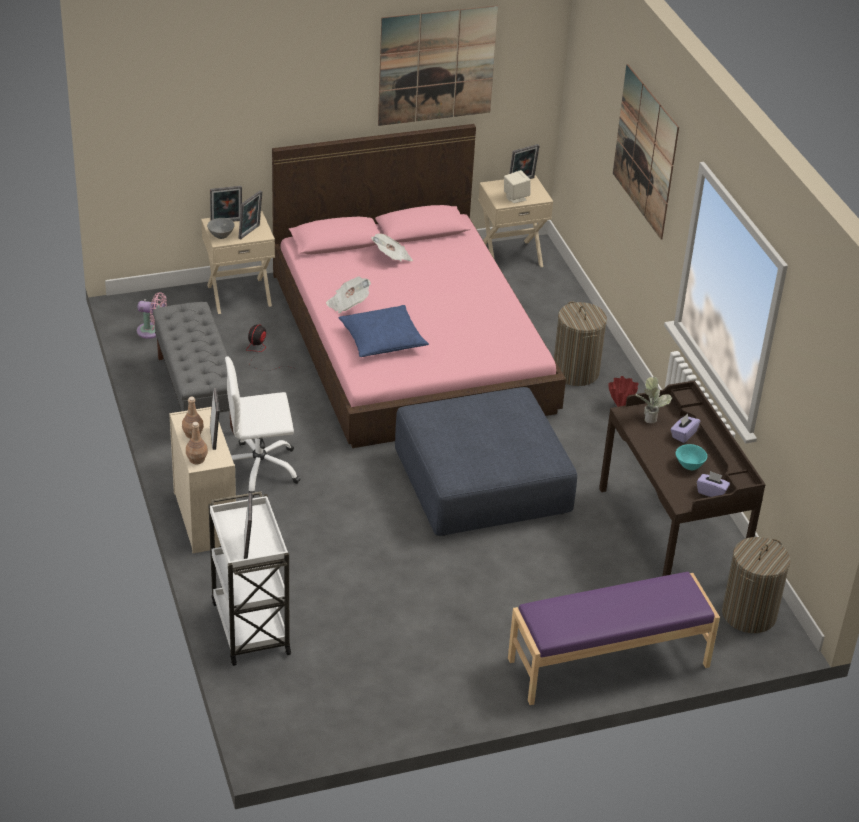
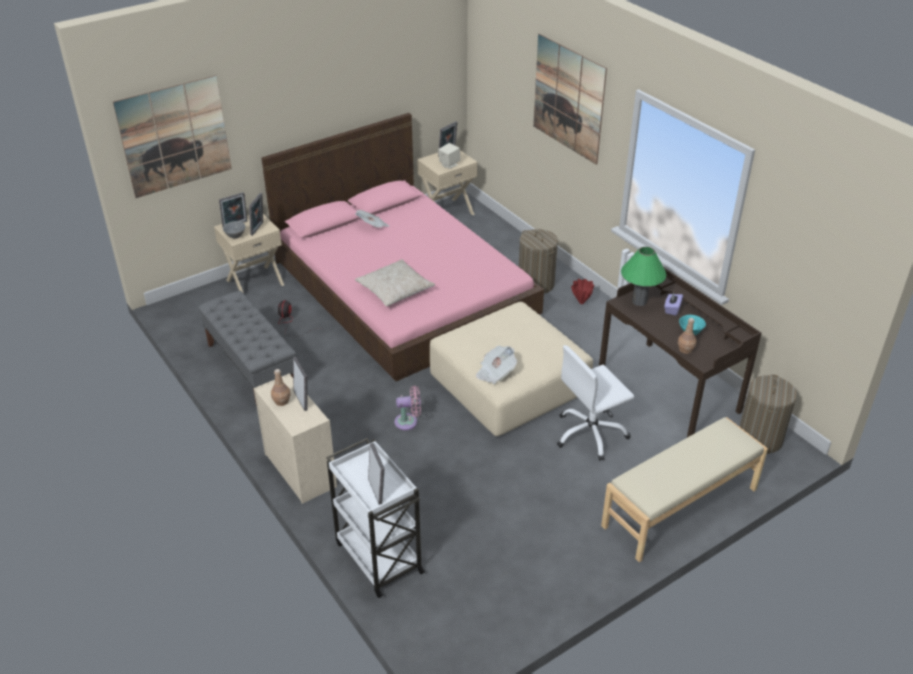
camera: 15 degrees left, 0 degrees up
pink fan [137,292,167,339] -> pink fan moved to [394,386,421,430]
brown bottle [186,422,208,464] -> brown bottle moved to [678,318,697,354]
white office chair [225,356,301,498] -> white office chair moved to [557,345,634,461]
newspaper [326,277,371,313] -> newspaper moved to [476,346,517,384]
blue pillow [339,305,429,357] -> beige pillow [355,259,435,306]
picture [378,5,498,126] -> picture moved to [113,75,232,198]
blue ottoman [395,387,577,536] -> beige ottoman [430,302,593,436]
purple bench [508,572,720,705] -> beige bench [601,417,768,562]
potted plant [636,377,672,423] -> green table lamp [621,247,667,306]
purple tissue box [697,471,730,497] -> none

